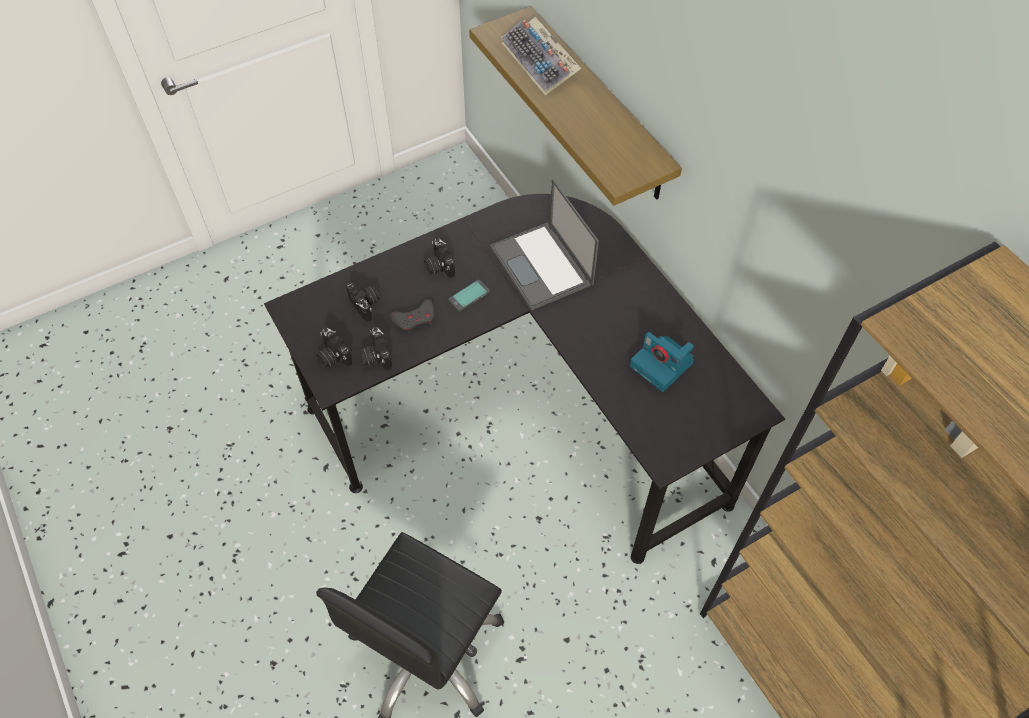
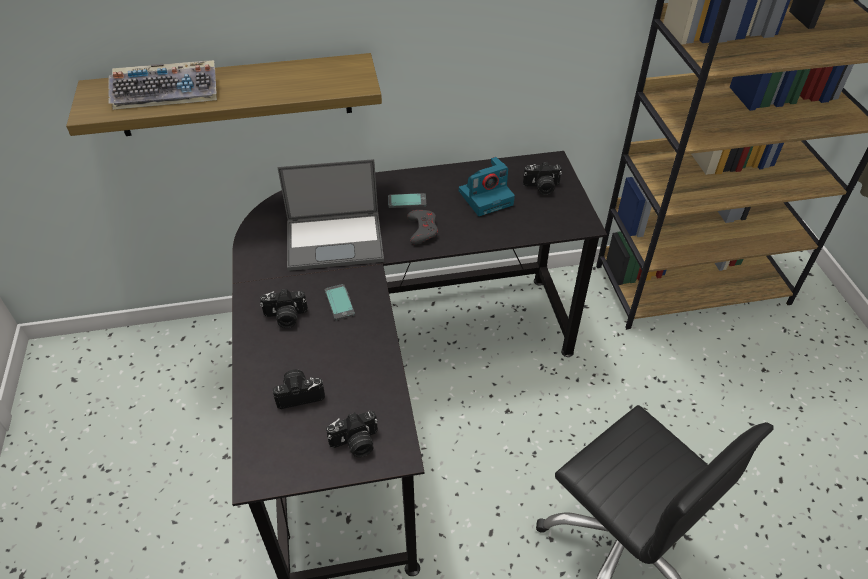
camera: 70 degrees left, 10 degrees down
camera [360,327,392,371] -> camera moved to [523,162,562,195]
grey game controller [390,299,435,333] -> grey game controller moved to [407,210,438,245]
none -> phone [388,193,427,208]

